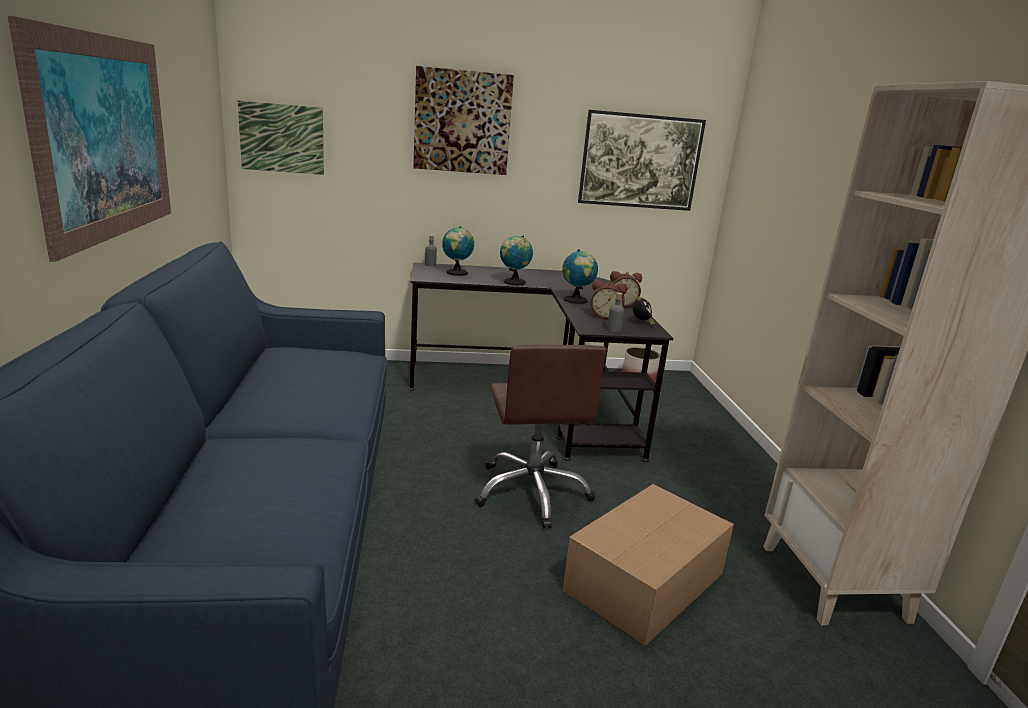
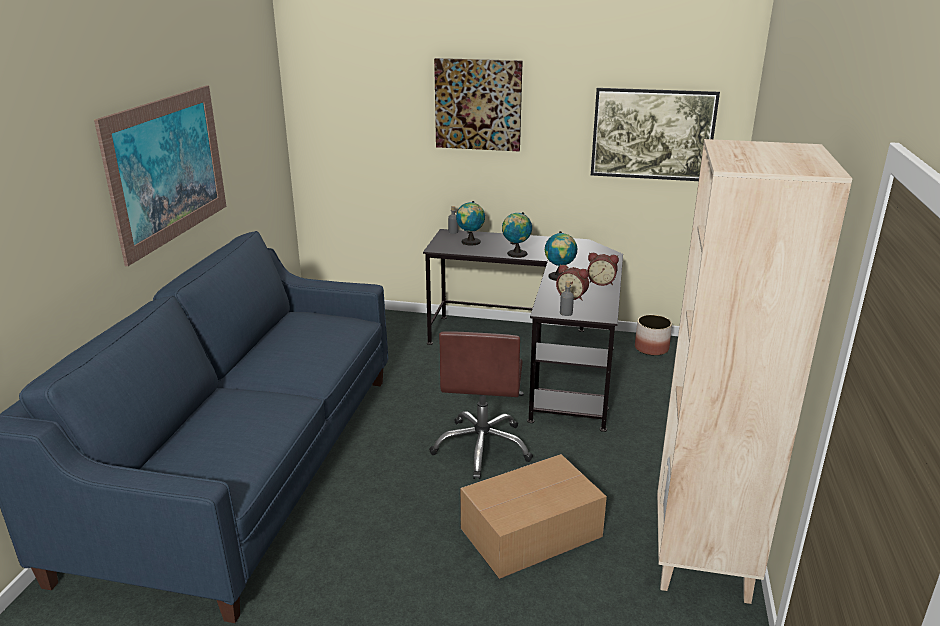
camera: 20 degrees right, 5 degrees up
picture [238,101,324,175] -> none
alarm clock [633,297,655,326] -> none

